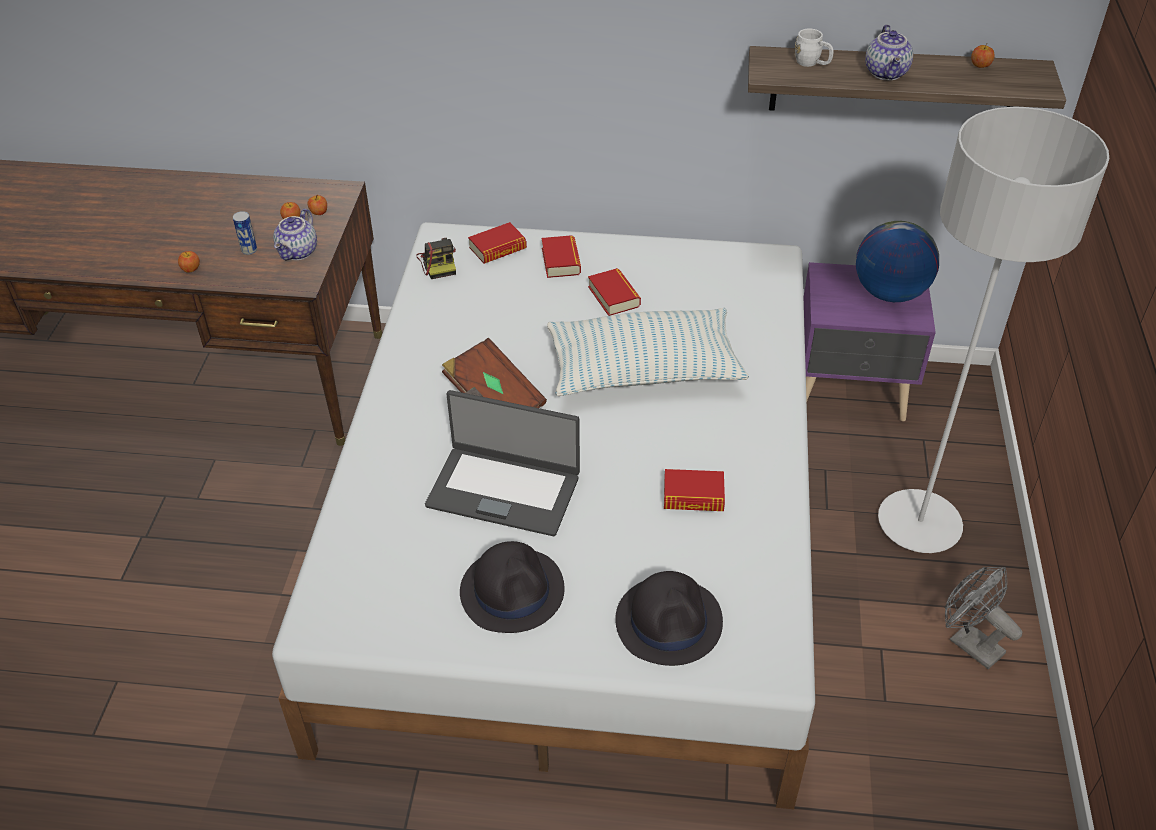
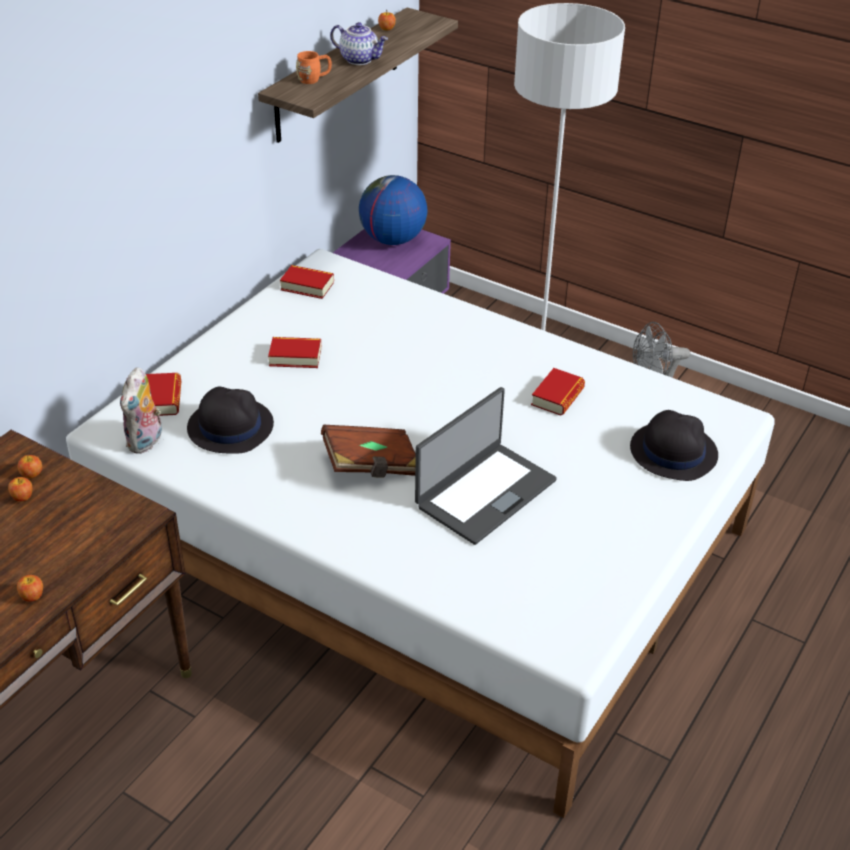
camera: 65 degrees left, 5 degrees down
can [233,211,257,255] -> none
teapot [273,209,317,260] -> none
camera [416,238,456,279] -> plush toy [120,367,162,454]
black hat [460,541,565,633] -> black hat moved to [187,386,274,454]
book [542,235,581,278] -> book moved to [280,265,334,299]
pillow [547,308,749,396] -> none
white mug [795,28,834,67] -> orange mug [296,51,332,84]

